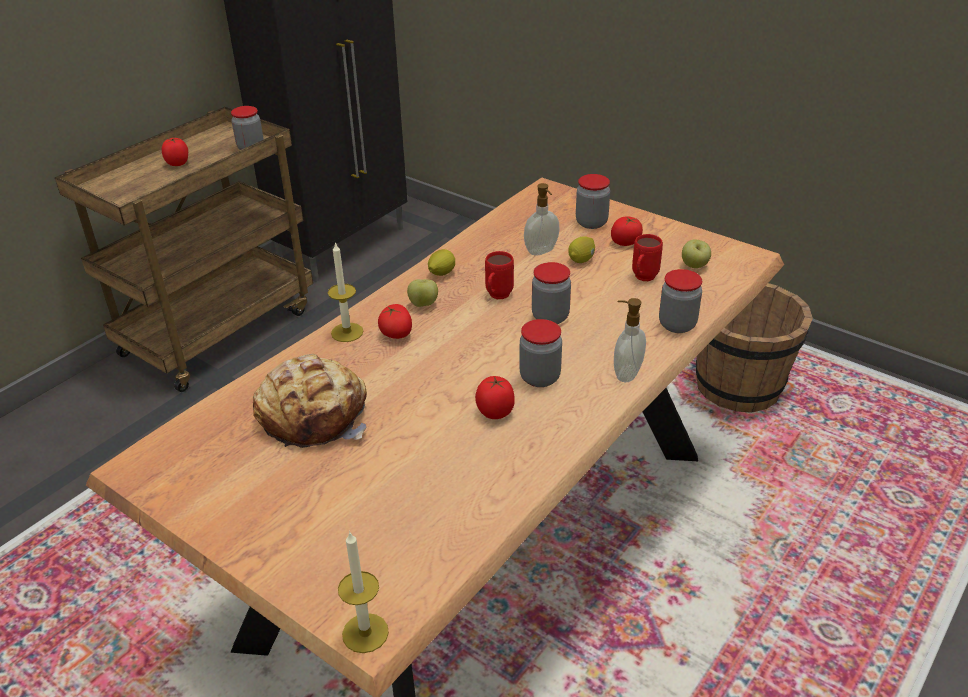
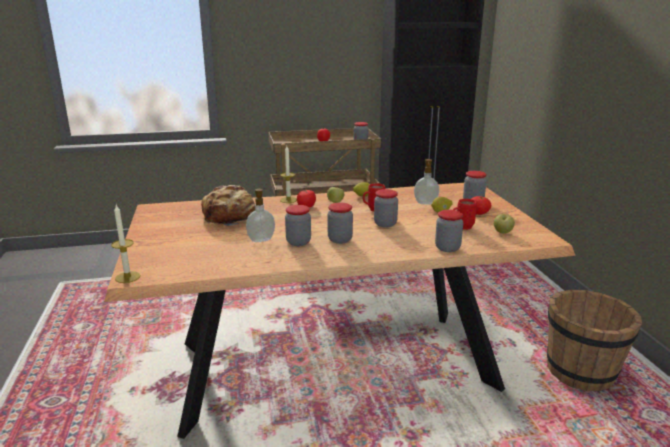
camera: 40 degrees right, 15 degrees down
tomato [475,376,515,419] -> jar [285,205,311,246]
soap dispenser [614,298,646,382] -> soap dispenser moved to [246,189,275,242]

